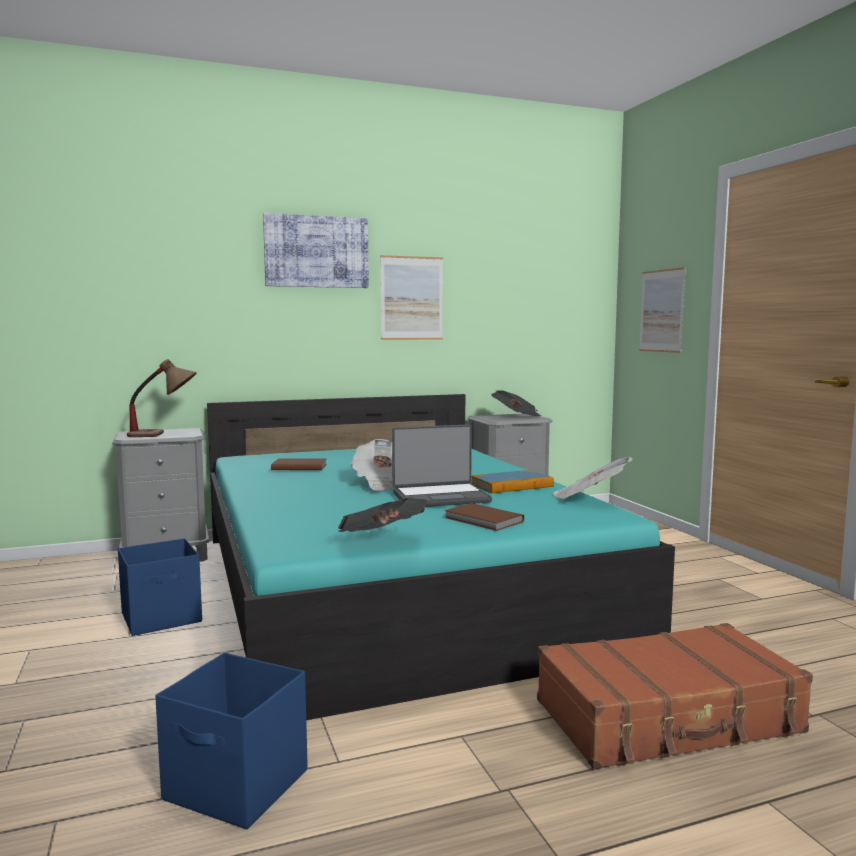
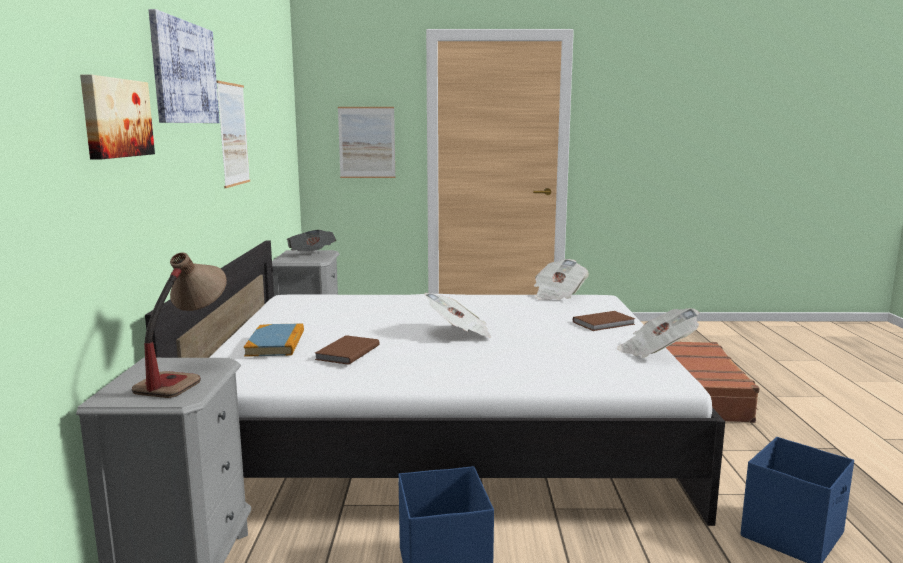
camera: 70 degrees left, 5 degrees up
turquoise bed [207,394,675,720] -> white bed [145,240,725,526]
laptop [392,424,492,507] -> none
book [471,470,554,493] -> book moved to [244,323,304,357]
none -> picture [80,75,155,159]

